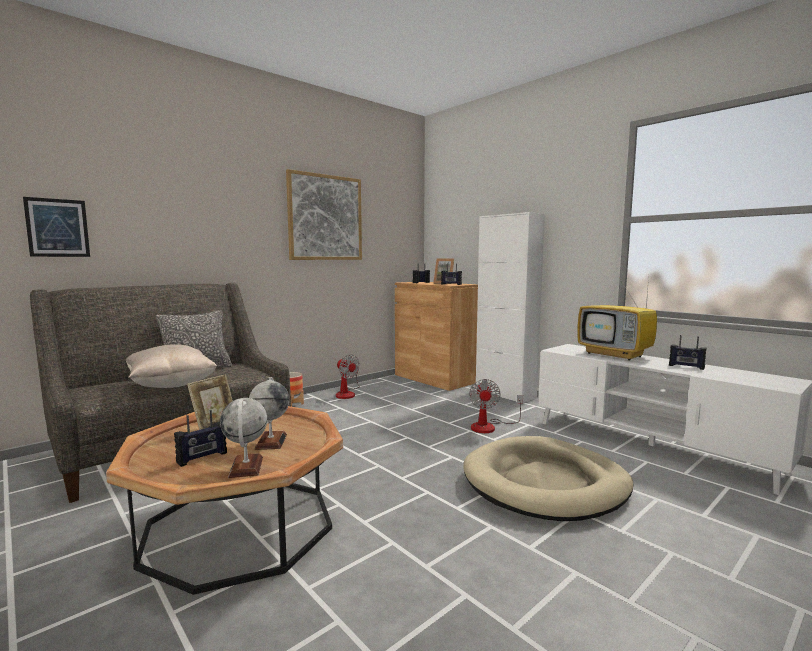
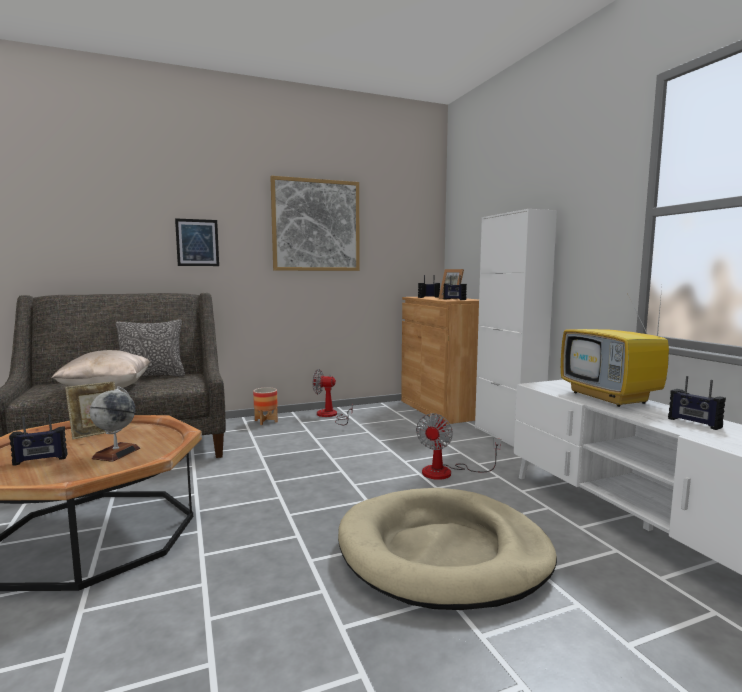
camera: 20 degrees right, 0 degrees up
picture [23,197,90,257] -> picture moved to [175,218,219,266]
globe [220,398,267,478] -> none
fan [336,355,360,399] -> fan turned 120 degrees clockwise [313,369,353,425]

